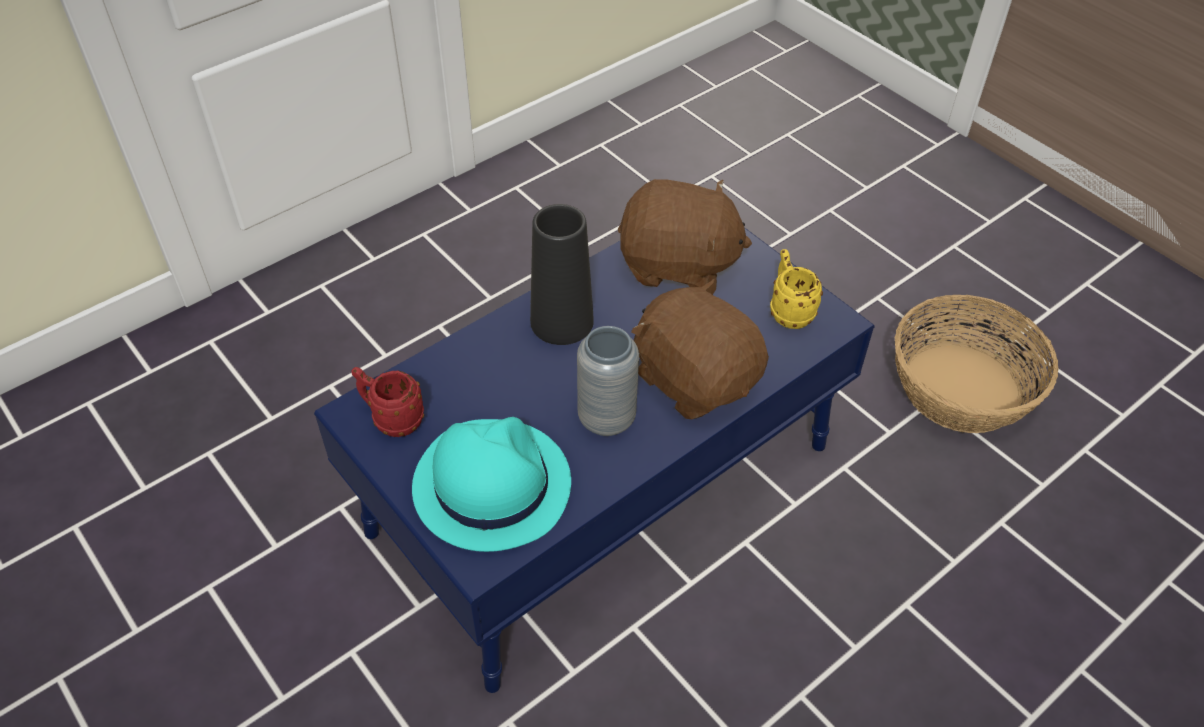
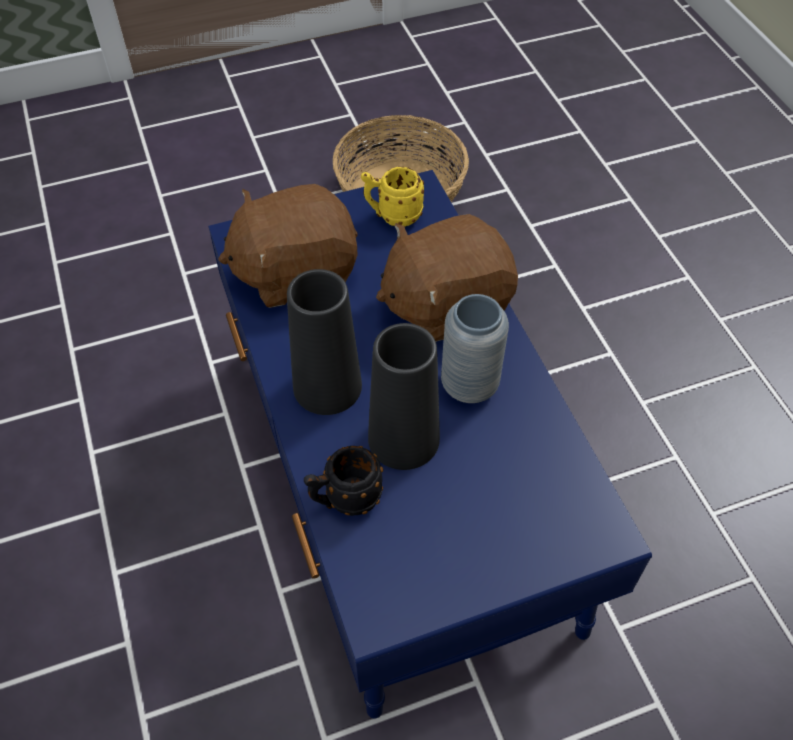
camera: 70 degrees left, 5 degrees up
red mug [351,367,424,437] -> none
turquoise hat [412,417,571,552] -> none
brown plush toy [618,179,752,287] -> brown plush toy turned 135 degrees counterclockwise [218,184,358,308]
none -> black mug [304,446,383,516]
none -> black vase [368,323,440,470]

